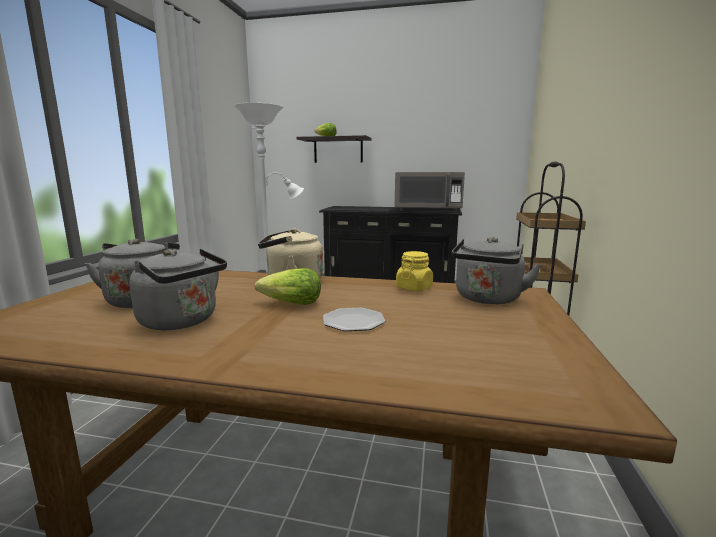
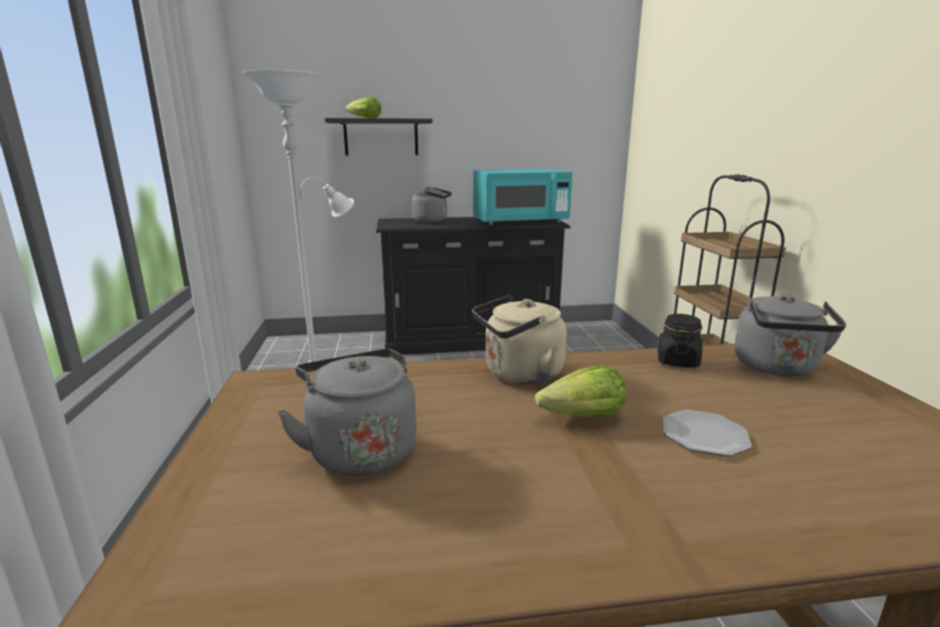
camera: 20 degrees left, 5 degrees up
grey kettle [129,249,227,330] -> grey kettle moved to [412,187,452,223]
grey microwave [395,172,465,211] -> turquoise microwave [473,169,572,225]
yellow jar [396,251,433,291] -> black jar [658,314,703,368]

